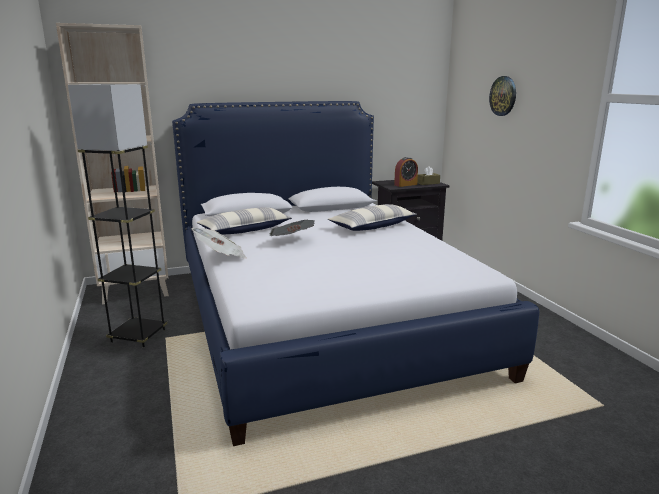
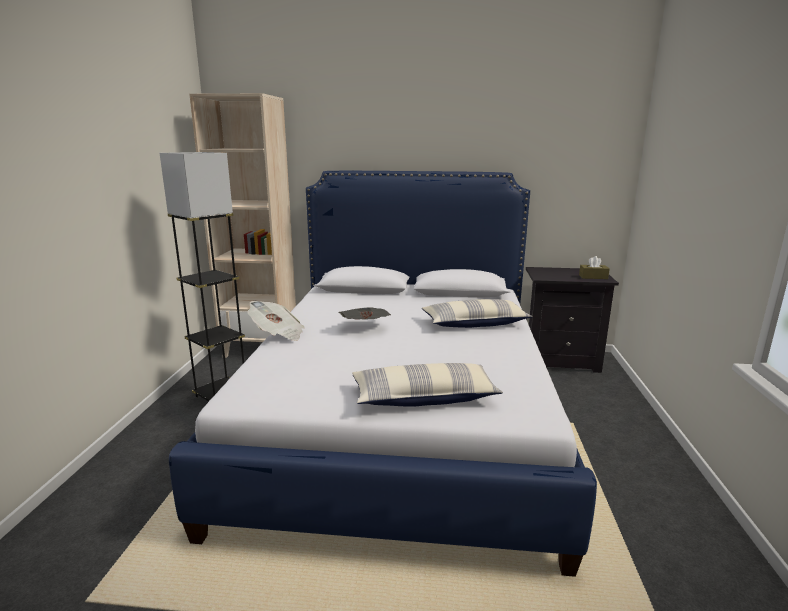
camera: 25 degrees right, 0 degrees up
pillow [196,207,292,234] -> pillow moved to [352,363,503,407]
alarm clock [394,157,418,187] -> none
wall clock [489,76,516,116] -> none

